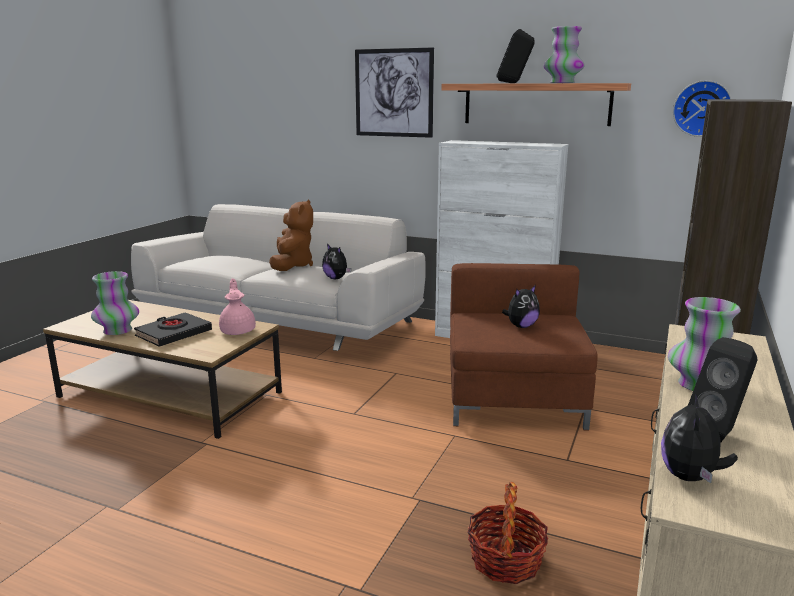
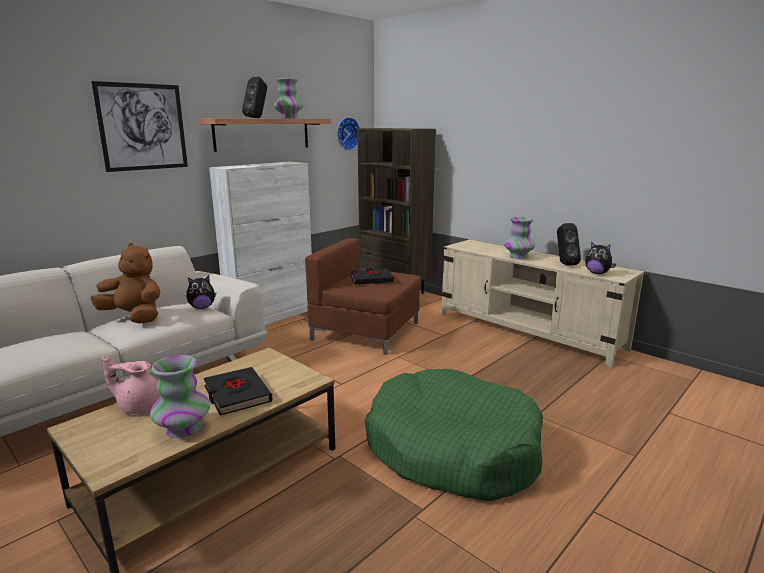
camera: 70 degrees left, 0 degrees up
pink teapot [219,279,256,335] -> pink teapot moved to [102,355,161,414]
basket [468,482,548,584] -> none
plush toy [502,285,540,328] -> black book [350,268,394,285]
none -> green dog bed [365,369,543,501]

